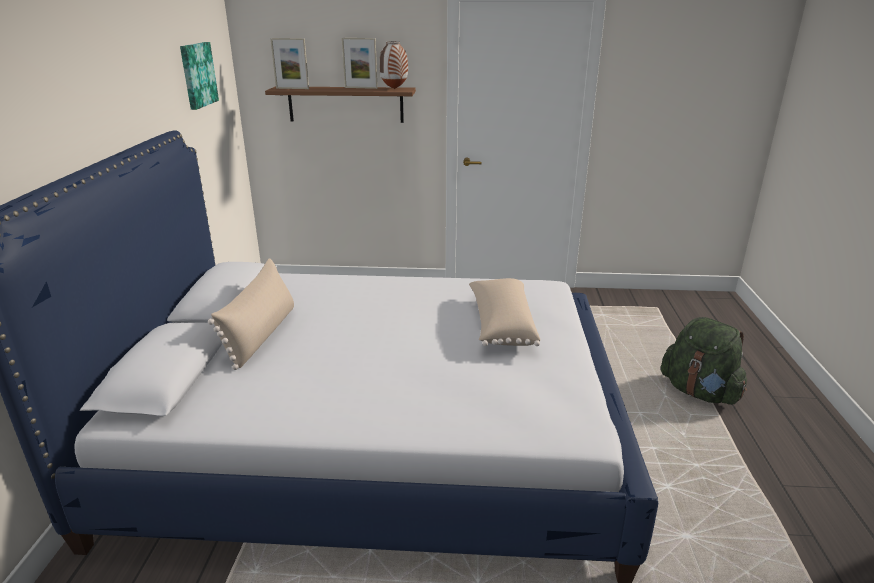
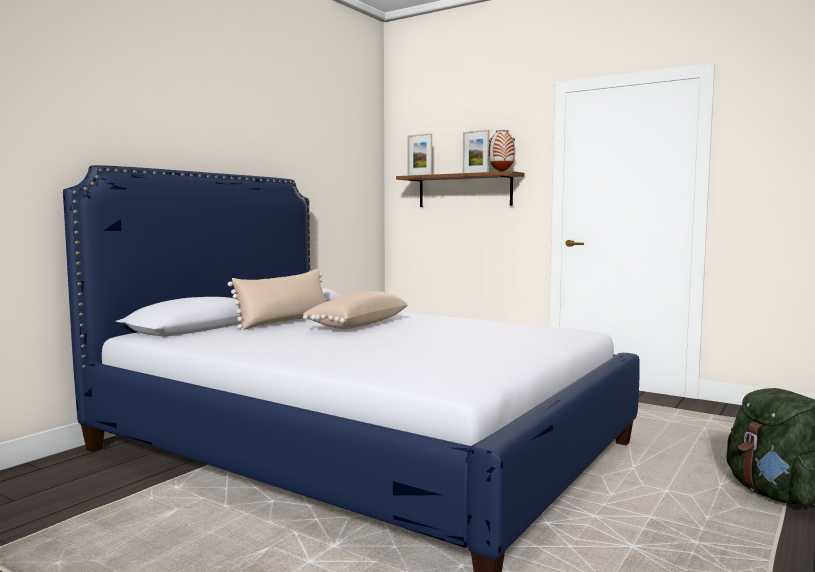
camera: 30 degrees right, 20 degrees down
picture [180,42,219,110] -> none
beige pillow [469,278,540,346] -> beige pillow moved to [303,291,408,329]

